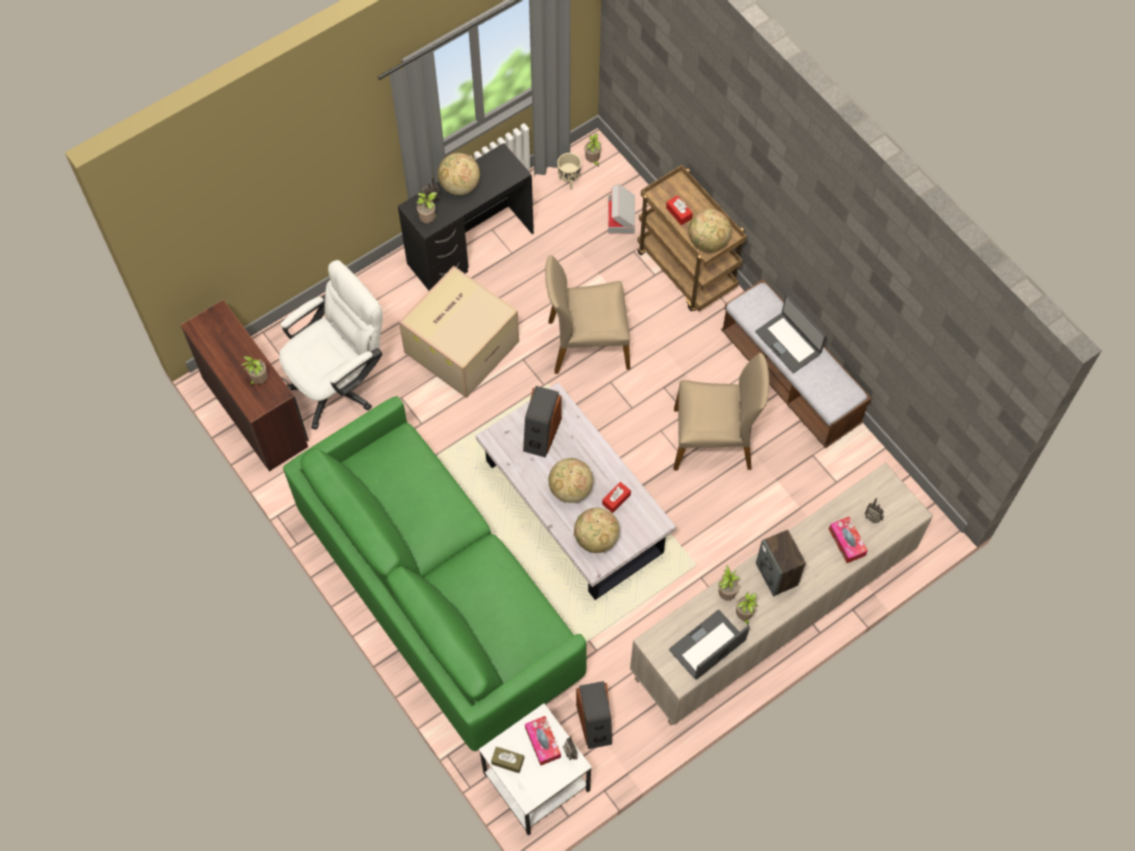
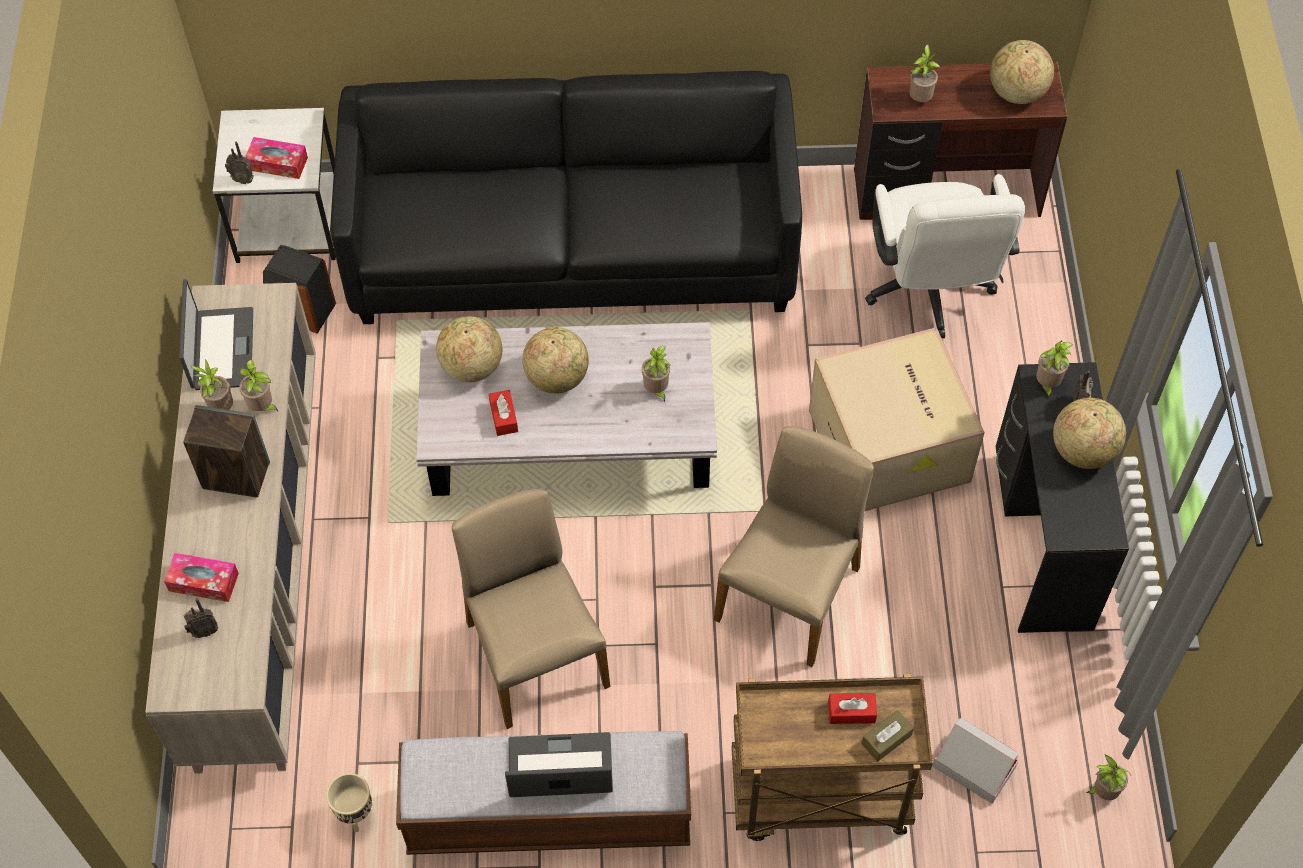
camera: 125 degrees right, 5 degrees down
green sofa [283,396,587,751] -> black sofa [331,71,802,324]
brown tissue box [491,747,524,773] -> brown tissue box moved to [862,710,914,762]
speaker [523,386,562,458] -> potted plant [642,346,671,403]
beige planter [557,153,581,190] -> beige planter moved to [326,773,372,832]
beige chair [674,353,769,470] -> beige chair turned 120 degrees clockwise [452,489,610,729]
globe [688,209,731,252] -> globe moved to [990,40,1054,104]

